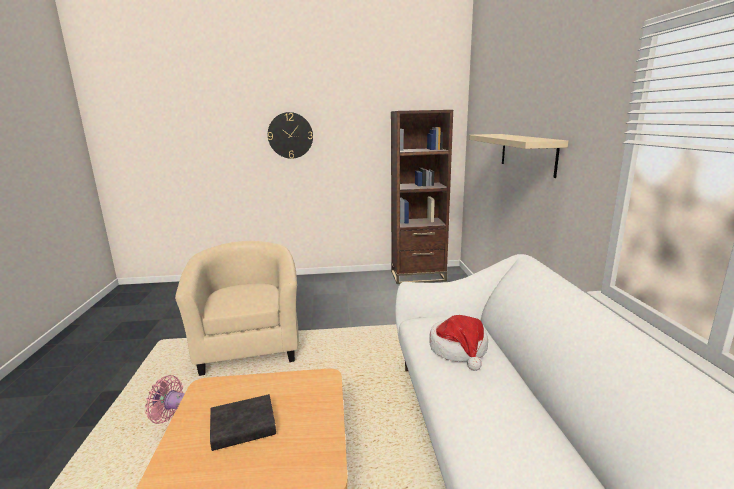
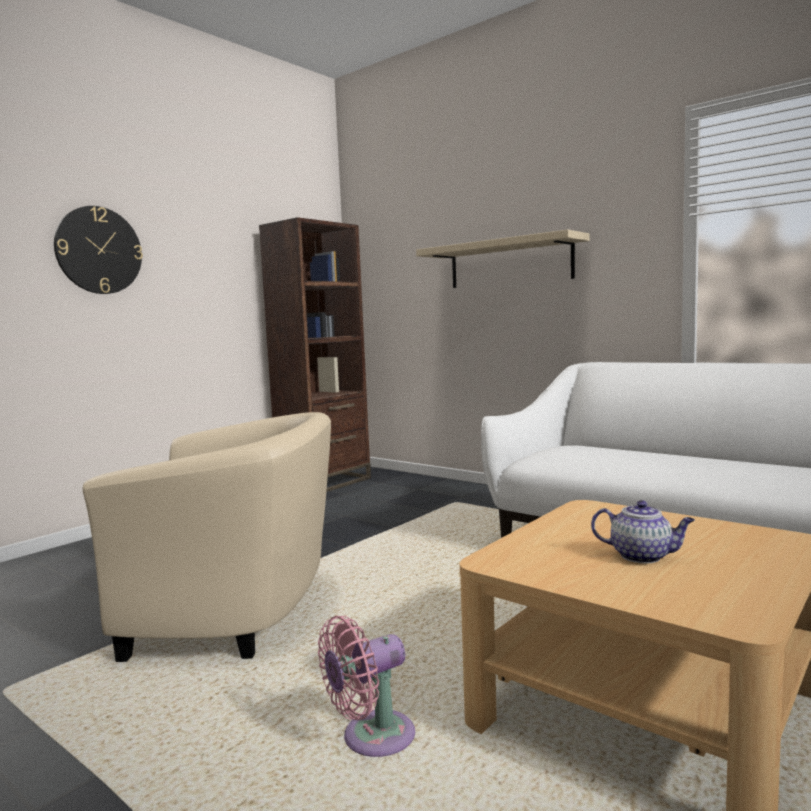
camera: 45 degrees left, 10 degrees down
beige armchair [175,241,299,376] -> beige armchair turned 150 degrees clockwise [83,412,331,662]
black book [210,394,276,451] -> teapot [591,500,695,563]
hat [429,315,488,371] -> none

